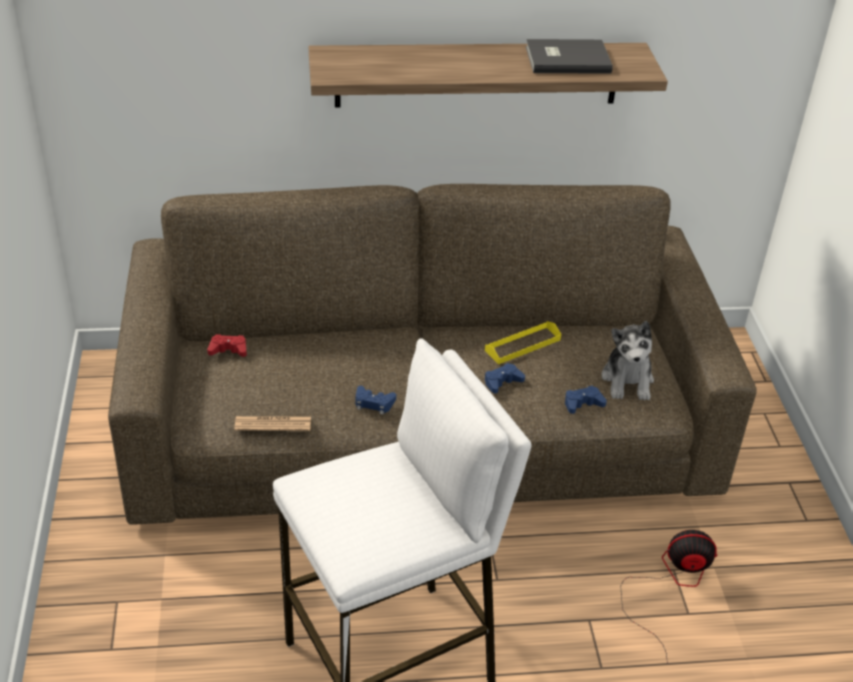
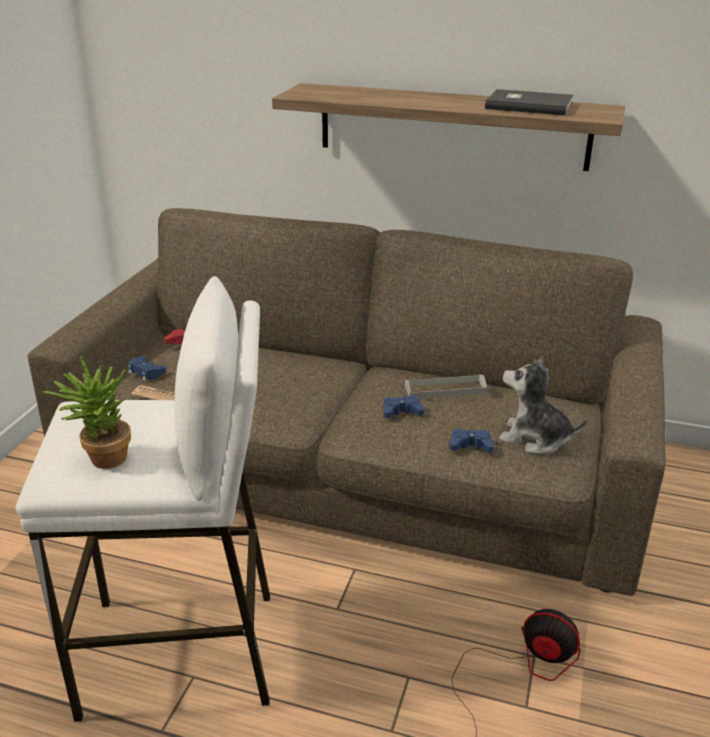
camera: 25 degrees right, 10 degrees down
blue game controller [356,386,396,415] -> blue game controller moved to [128,356,166,381]
yellow tray [485,321,561,364] -> grey tray [405,374,487,398]
plush toy [601,321,654,400] -> plush toy turned 90 degrees clockwise [499,356,588,454]
none -> potted plant [42,356,131,469]

